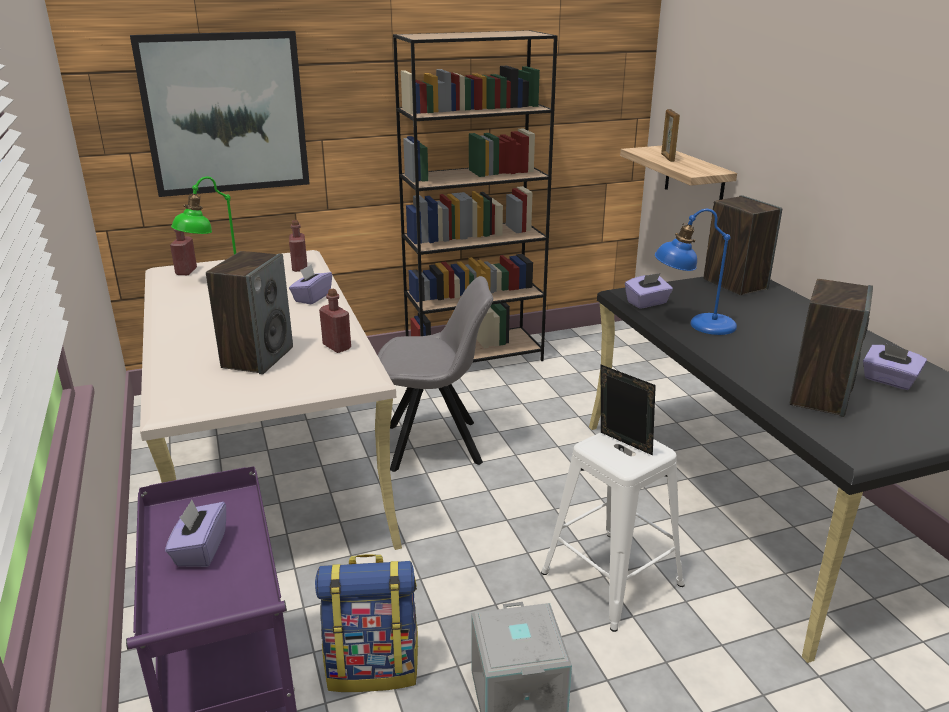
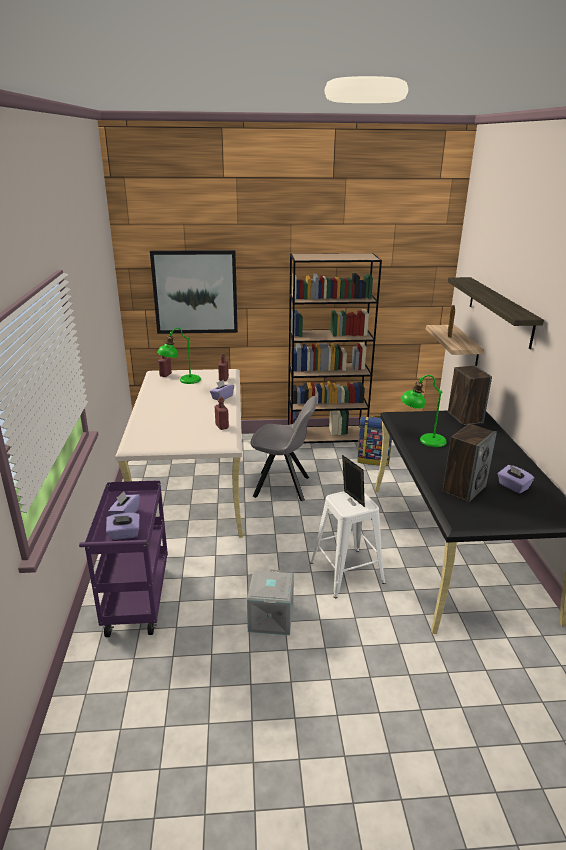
camera: 15 degrees right, 0 degrees up
speaker [206,251,293,374] -> none
backpack [315,554,418,692] -> backpack moved to [357,415,392,466]
purple tissue box [625,273,673,309] -> purple tissue box moved to [106,513,140,540]
blue table lamp [655,209,737,335] -> green table lamp [401,375,447,447]
none -> shelf [448,277,544,349]

